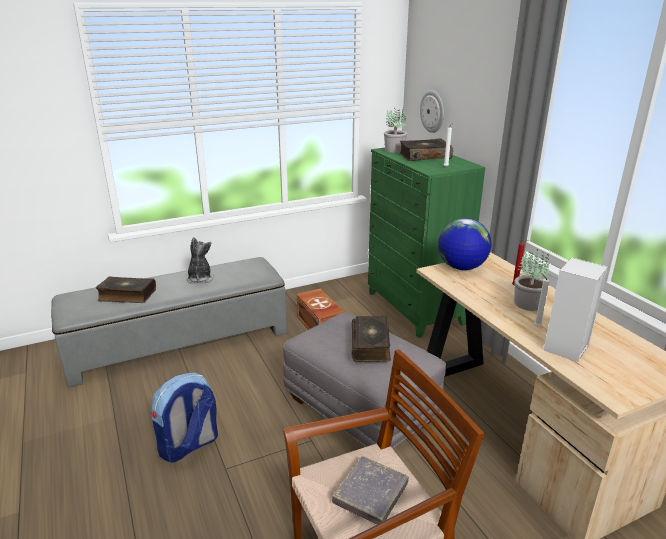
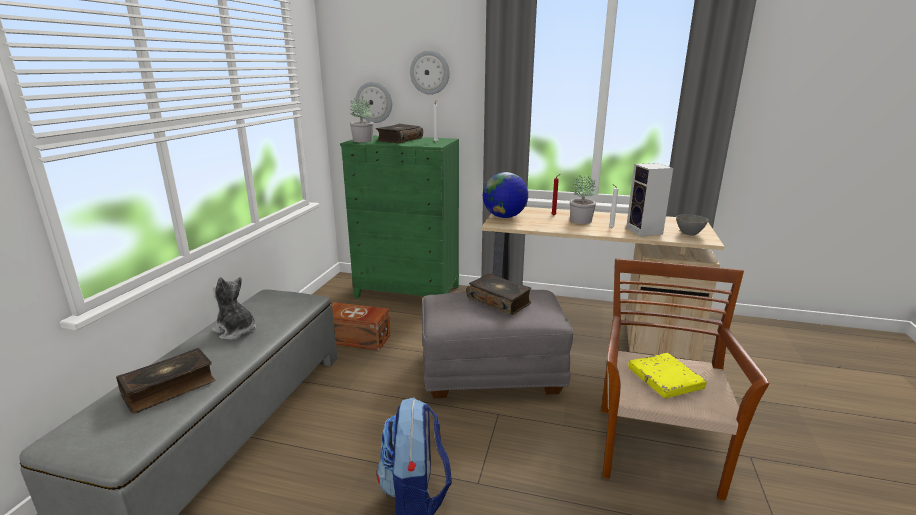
camera: 50 degrees left, 5 degrees down
grey book [332,456,409,525] -> yellow book [628,353,707,398]
none -> wall clock [410,50,450,95]
none -> grey bowl [676,214,709,236]

